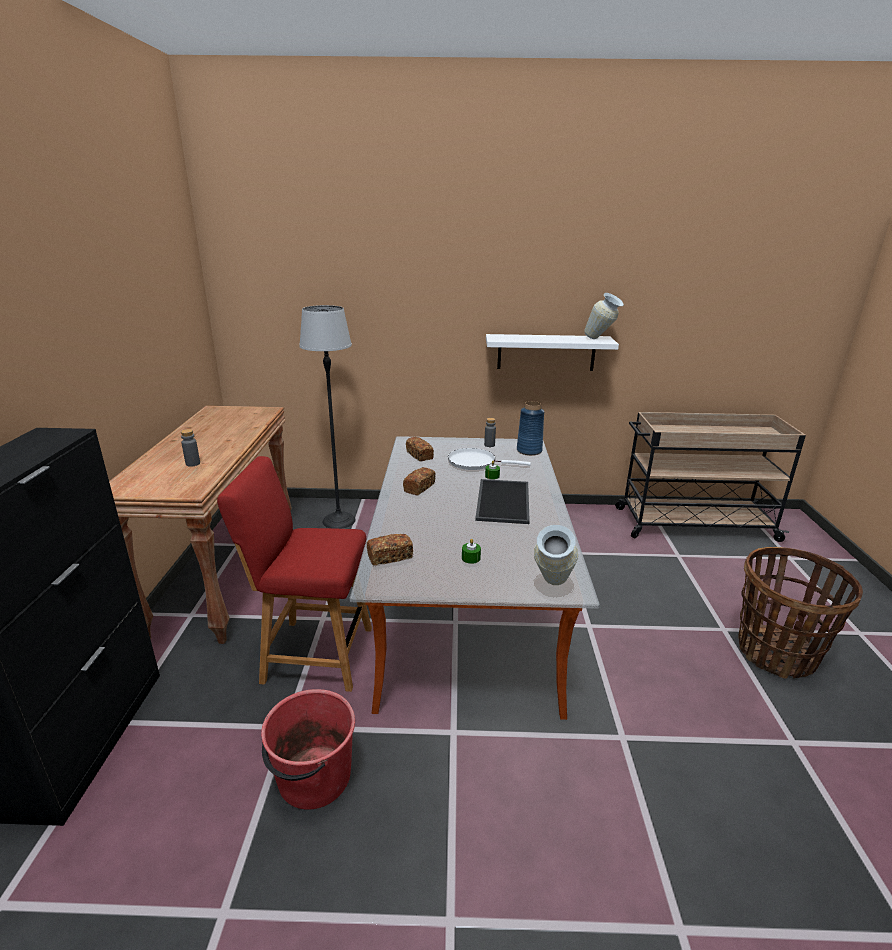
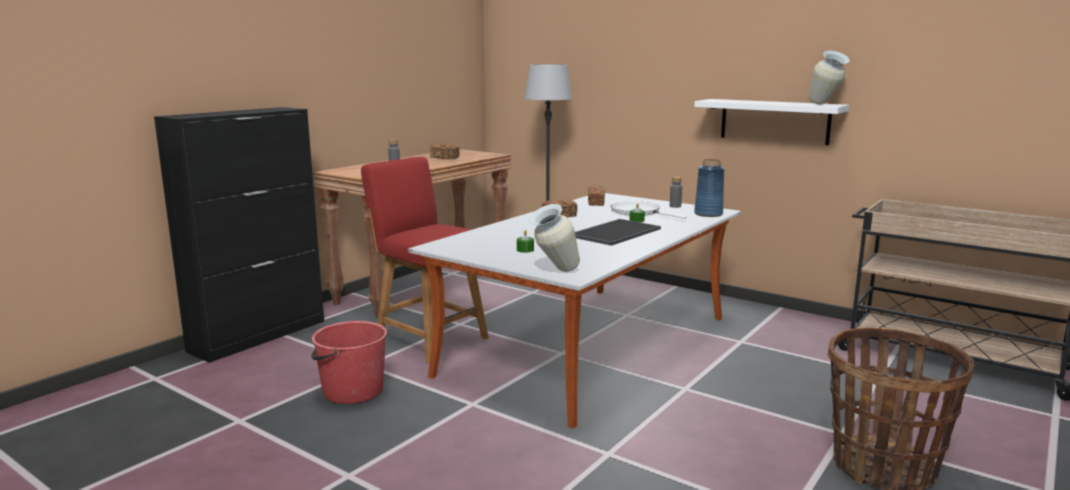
camera: 35 degrees right, 10 degrees down
bread [367,534,413,565] -> bread moved to [430,143,460,159]

